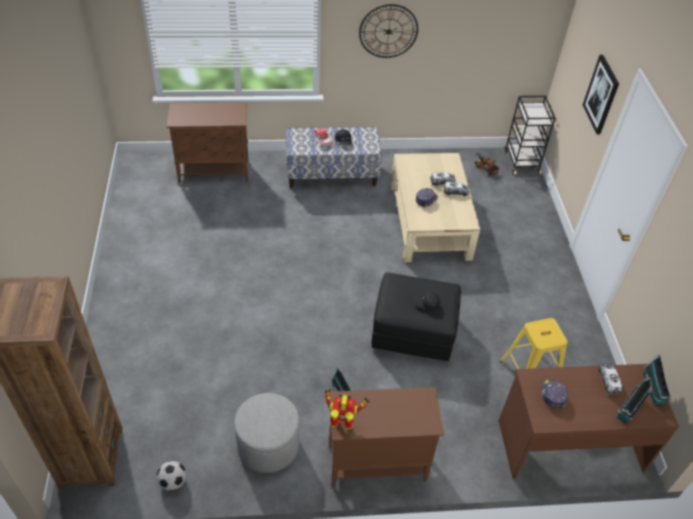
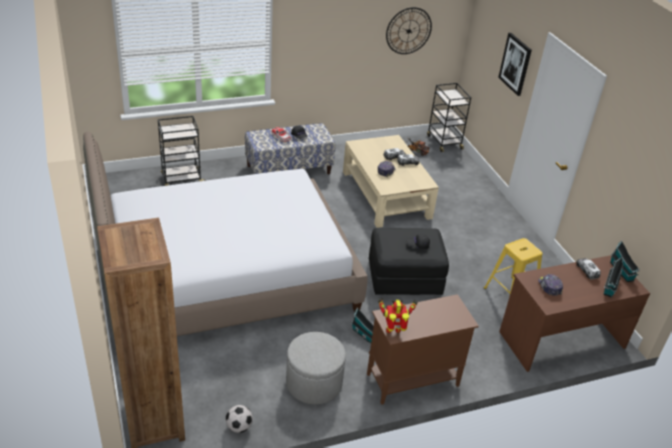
camera: 15 degrees left, 10 degrees down
brown cabinet [167,103,249,183] -> black cart [158,116,206,186]
wall clock [359,4,418,58] -> wall clock moved to [386,7,432,54]
none -> bed [83,132,368,340]

